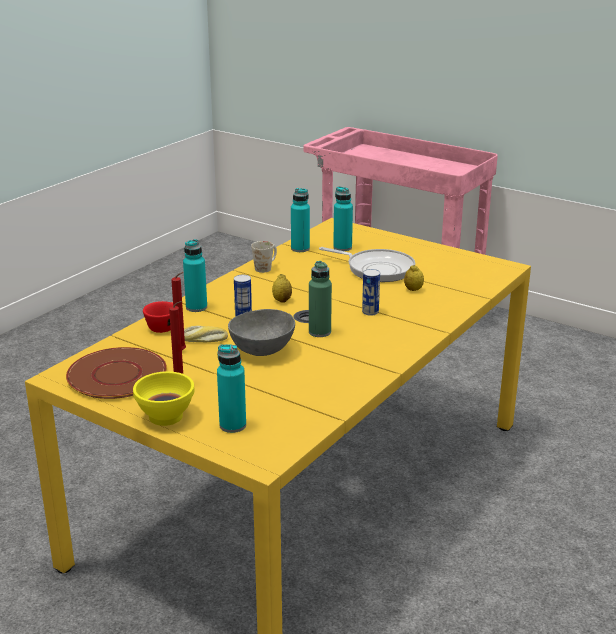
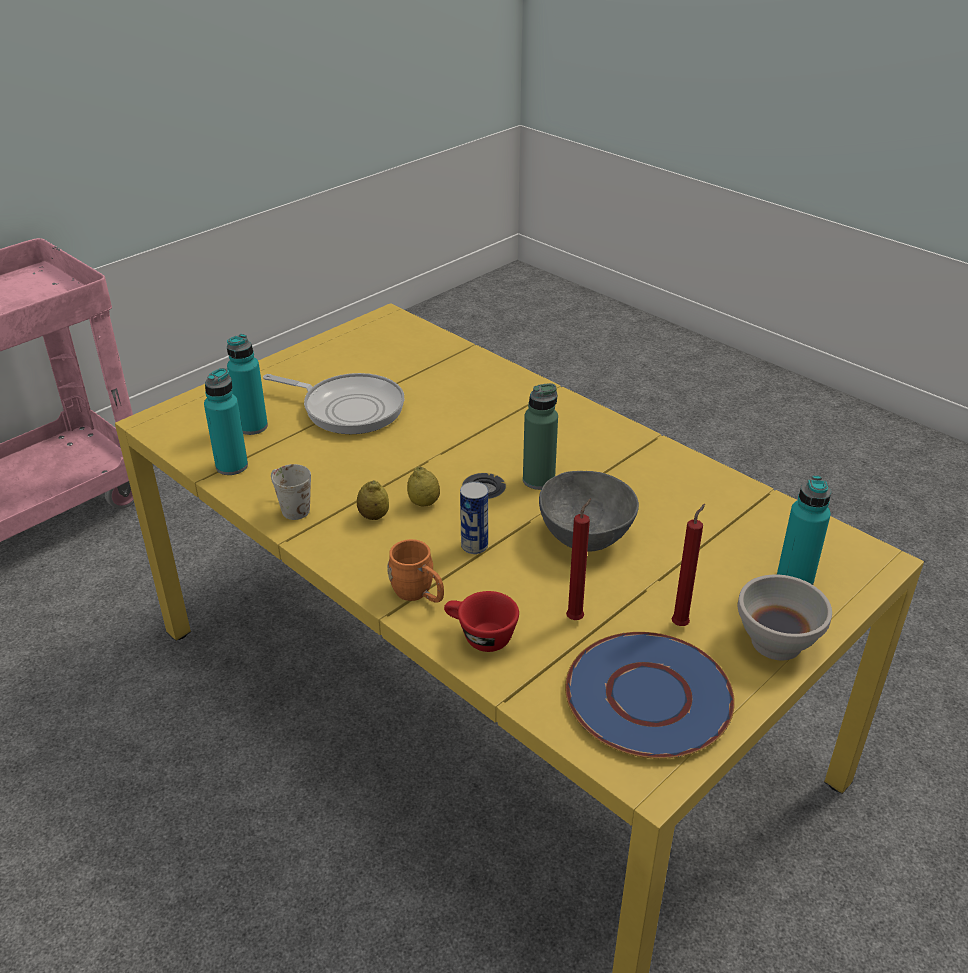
camera: 80 degrees left, 10 degrees up
brown plate [66,347,167,399] -> blue plate [565,632,735,759]
yellow bowl [133,371,195,426] -> white bowl [738,574,832,660]
turquoise bottle [183,239,207,312] -> orange mug [387,539,444,603]
bread [184,325,228,342] -> none
frying pan [319,247,415,282] -> frying pan turned 75 degrees clockwise [263,373,405,434]
can [362,269,380,316] -> none
lemon [404,265,424,291] -> lemon moved to [357,480,389,520]

